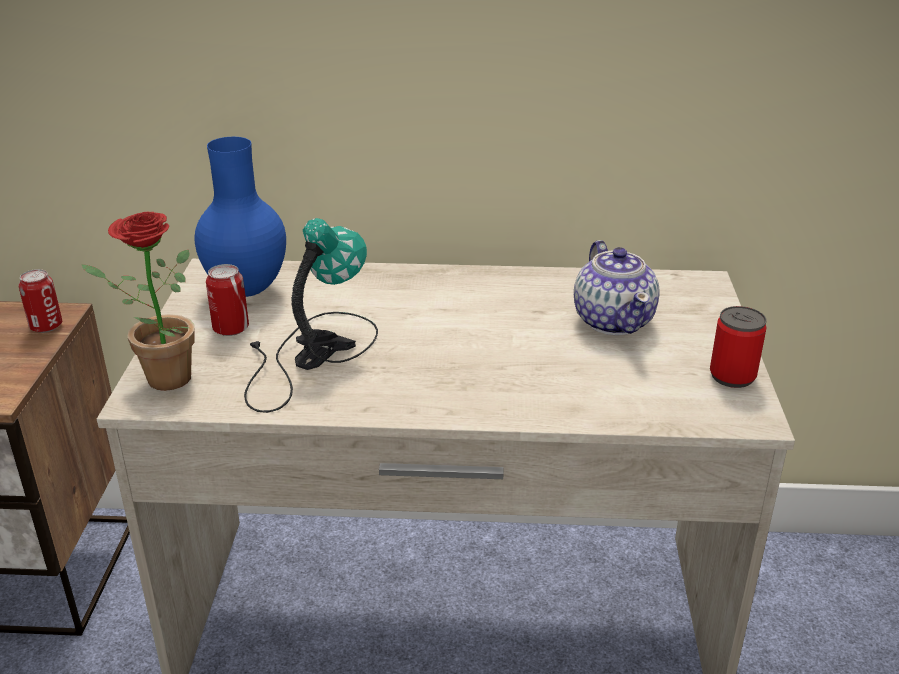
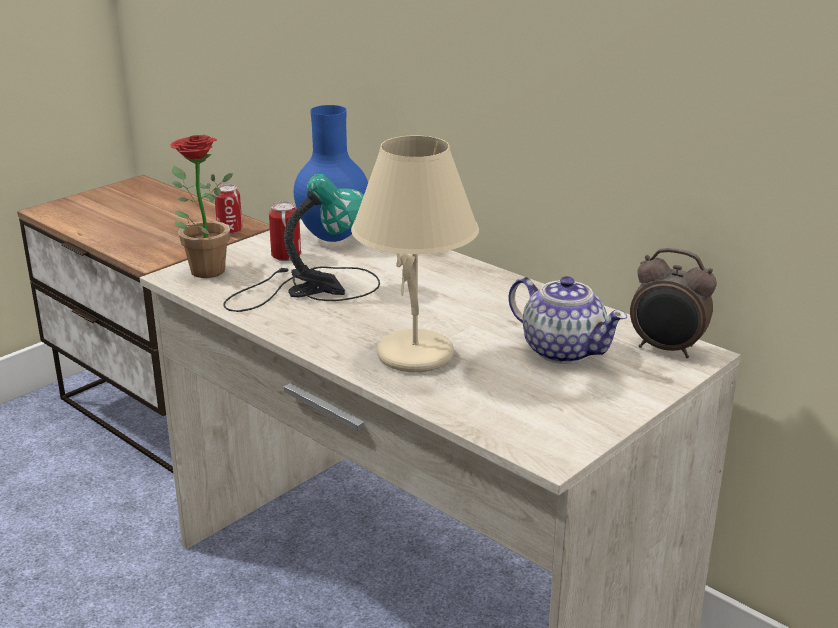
camera: 40 degrees right, 5 degrees down
teapot [574,240,660,335] -> teapot turned 75 degrees counterclockwise [508,276,627,364]
can [710,306,767,388] -> none
none -> beige table lamp [351,135,479,372]
none -> alarm clock [630,248,717,358]

